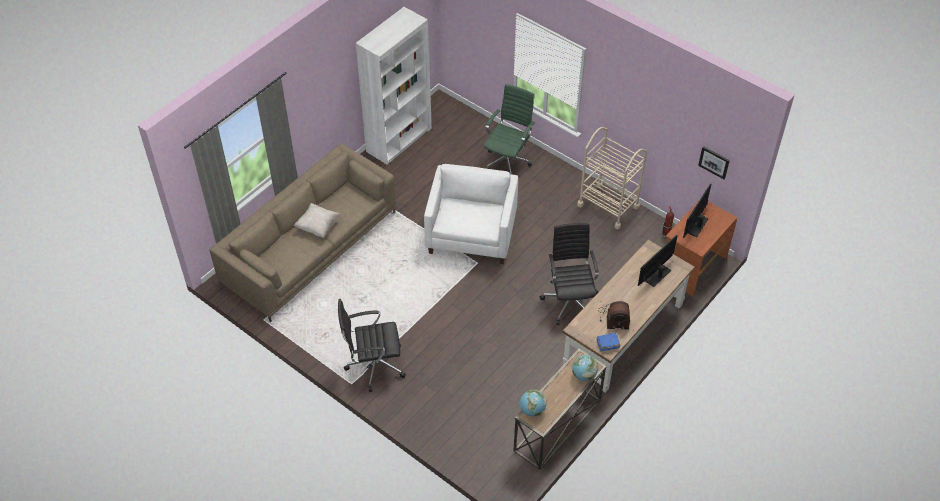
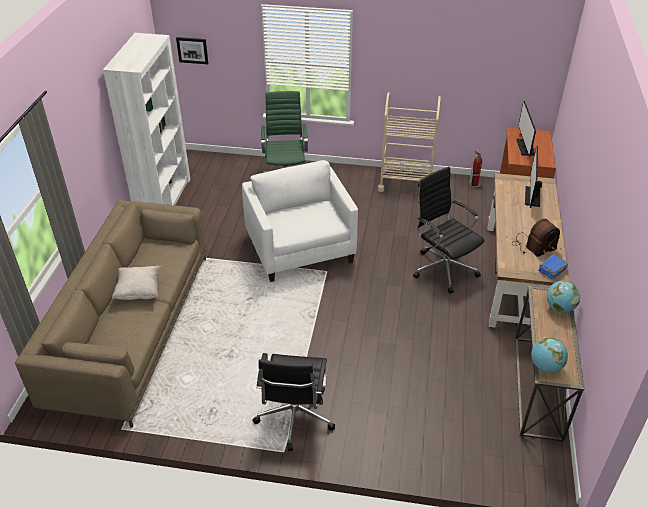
camera: 30 degrees left, 10 degrees down
black office chair [338,299,406,392] -> black office chair turned 45 degrees counterclockwise [252,353,335,451]
picture [698,146,730,179] -> picture moved to [176,37,209,64]

